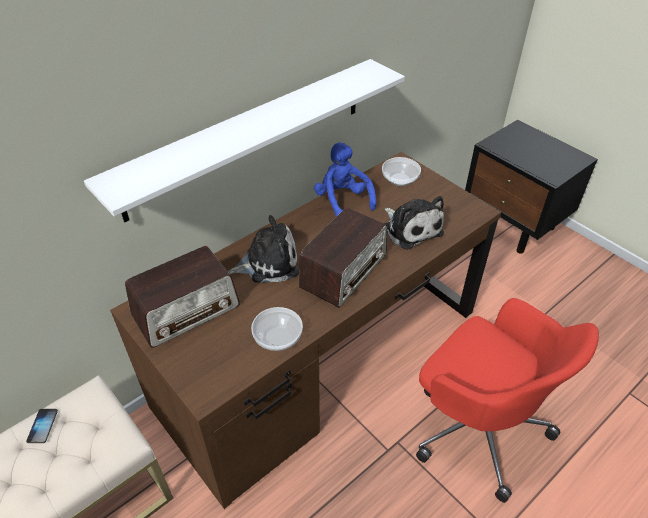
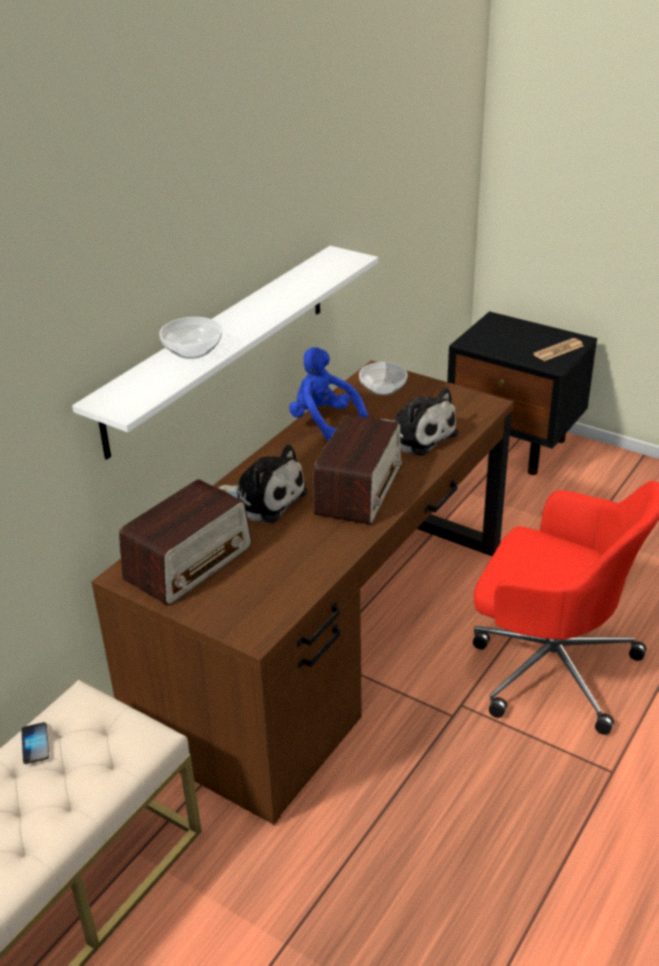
camera: 15 degrees left, 10 degrees down
plush toy [228,215,299,283] -> plush toy turned 60 degrees clockwise [218,445,307,523]
bowl [251,307,303,351] -> bowl moved to [159,317,222,359]
none -> newspaper [533,338,584,361]

